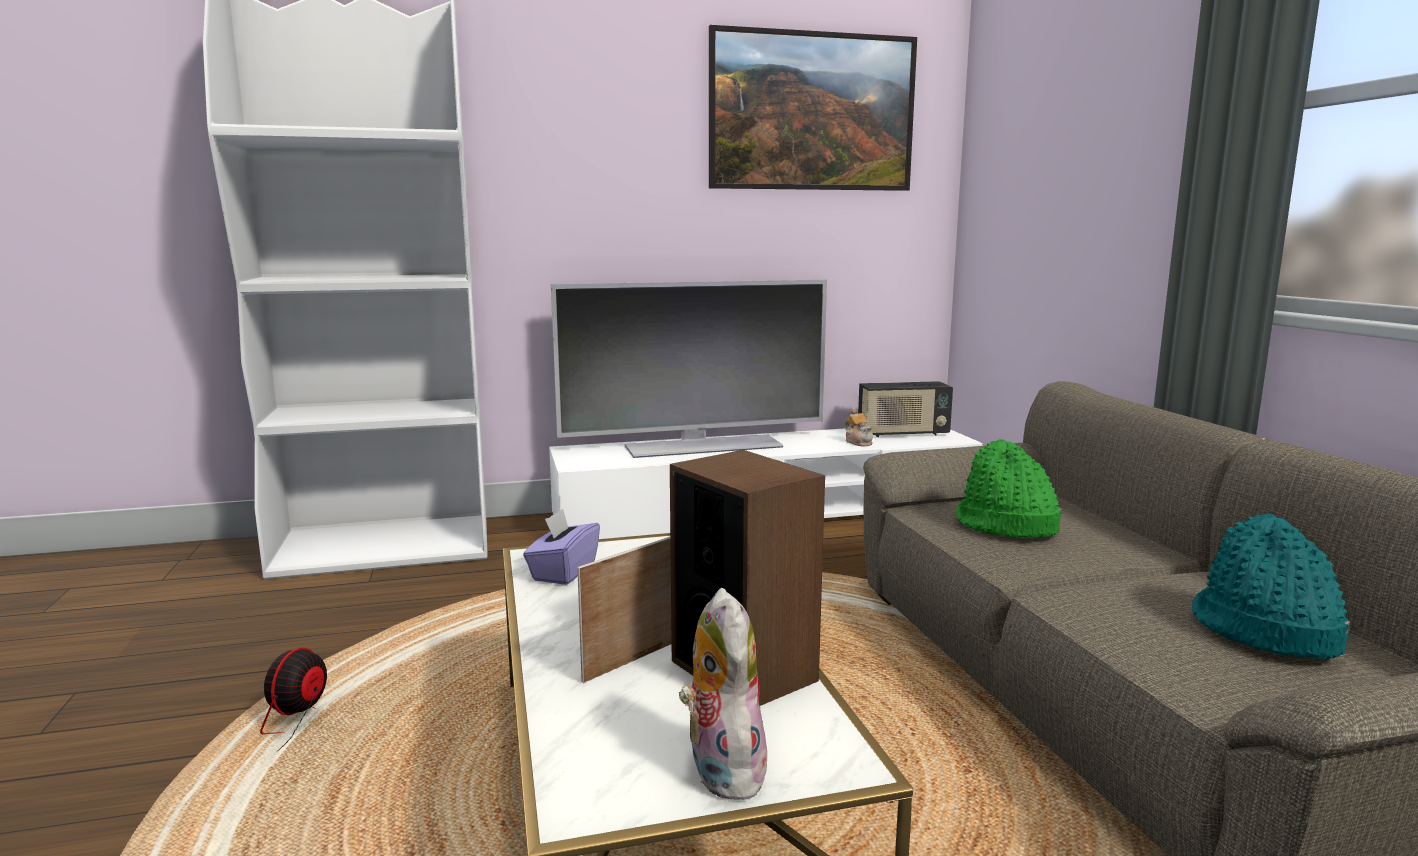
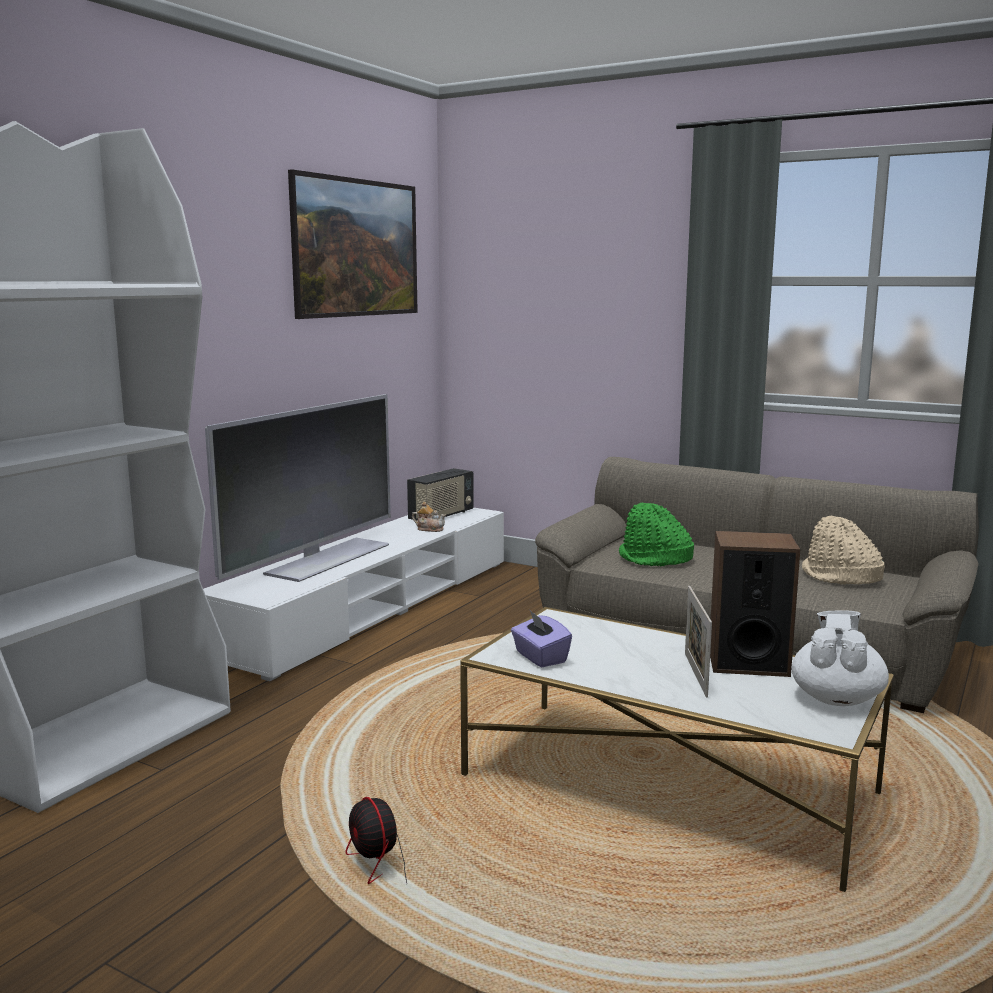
camera: 45 degrees left, 0 degrees up
plush toy [678,588,772,800] -> white teapot [792,610,889,706]
turquoise hat [1192,514,1350,659] -> beige hat [802,516,885,585]

